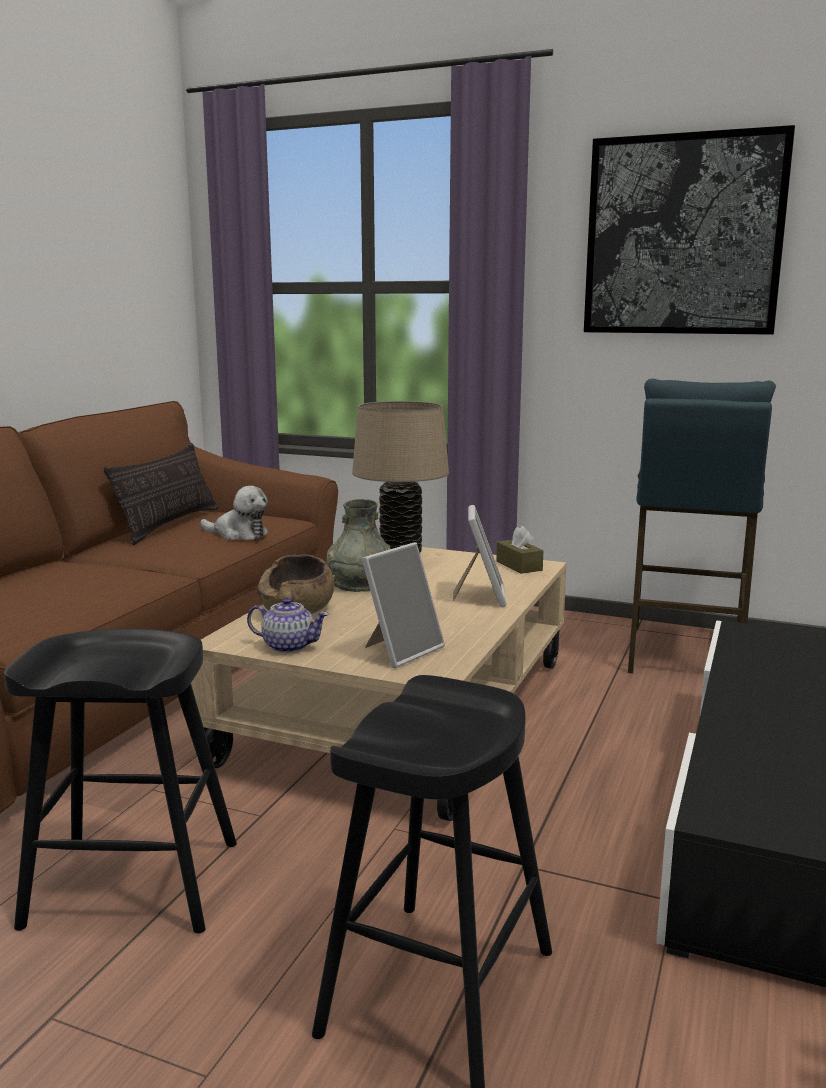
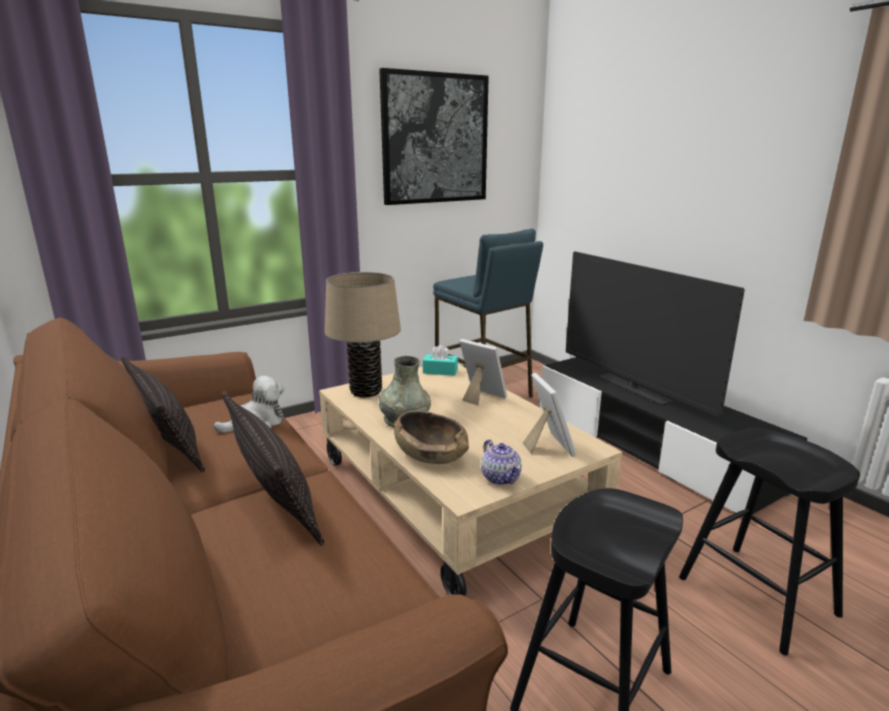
camera: 55 degrees left, 5 degrees up
teapot [247,598,329,653] -> teapot turned 105 degrees clockwise [481,439,522,485]
brown tissue box [496,526,544,574] -> turquoise tissue box [423,345,458,376]
none -> pillow [222,391,324,546]
none -> television [566,251,745,418]

